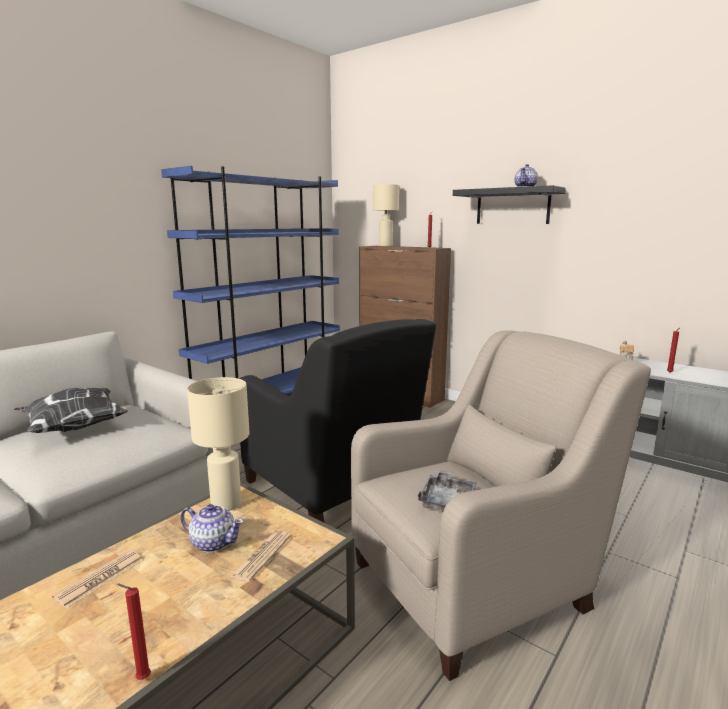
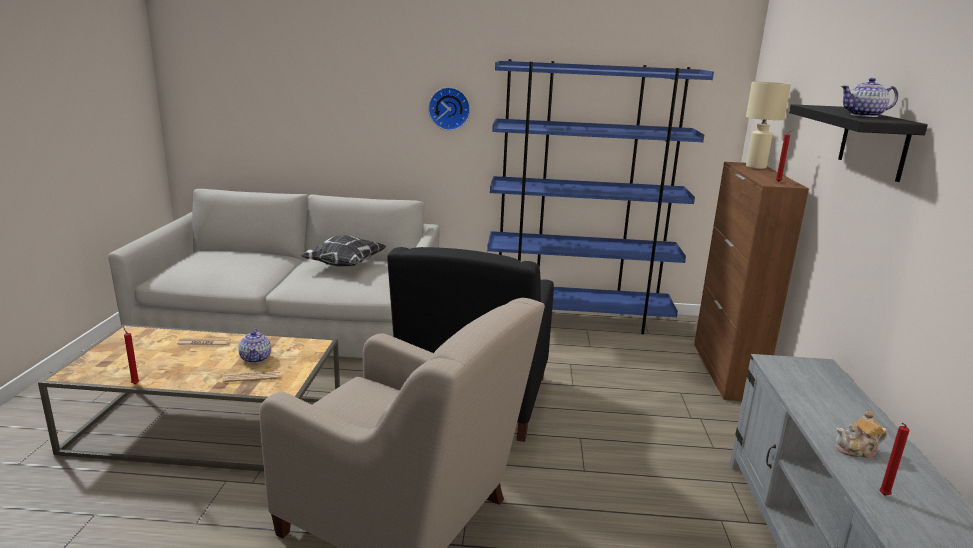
camera: 55 degrees right, 5 degrees up
beige table lamp [187,377,249,511] -> none
grey tray [418,470,477,512] -> none
none -> wall clock [428,87,470,131]

